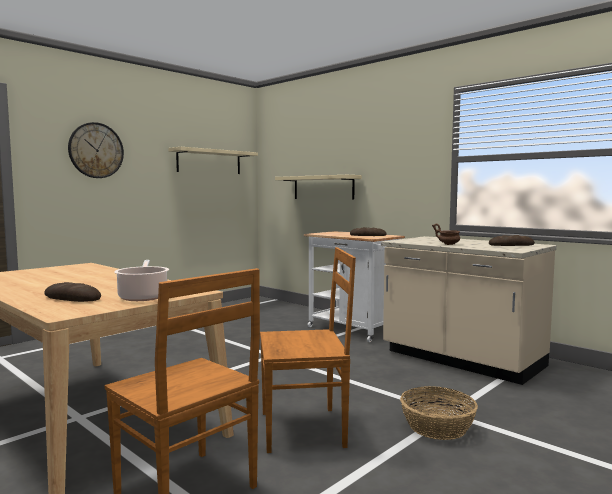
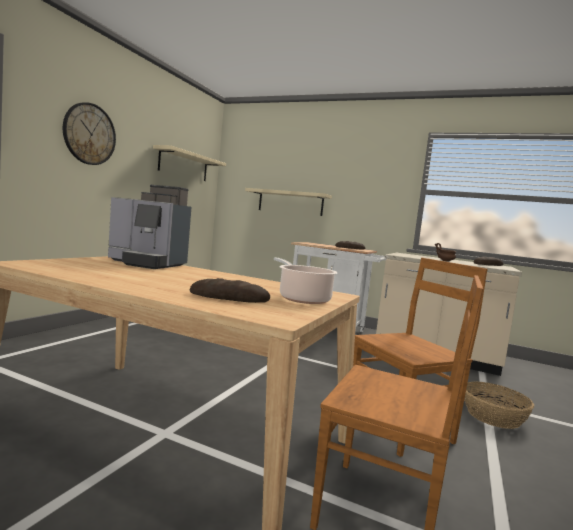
camera: 20 degrees left, 0 degrees up
none -> coffee machine [108,185,192,269]

